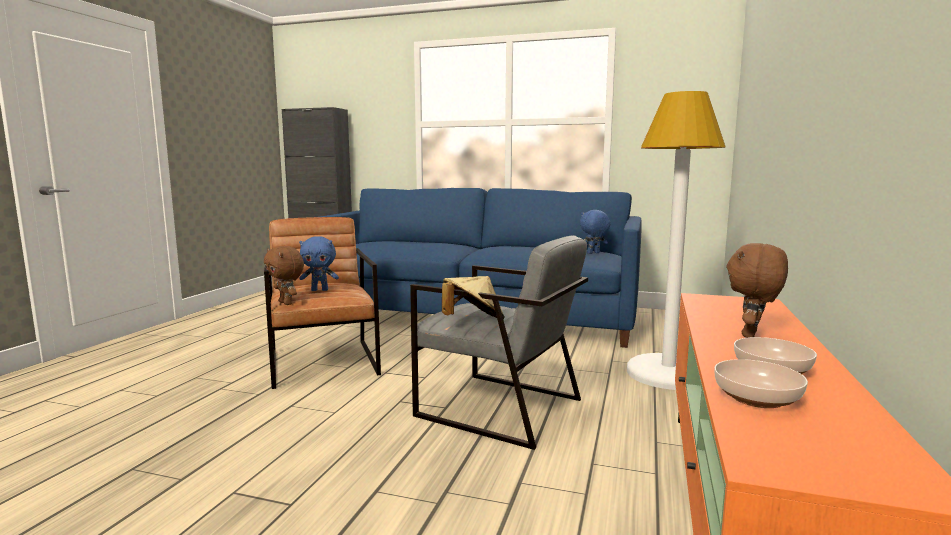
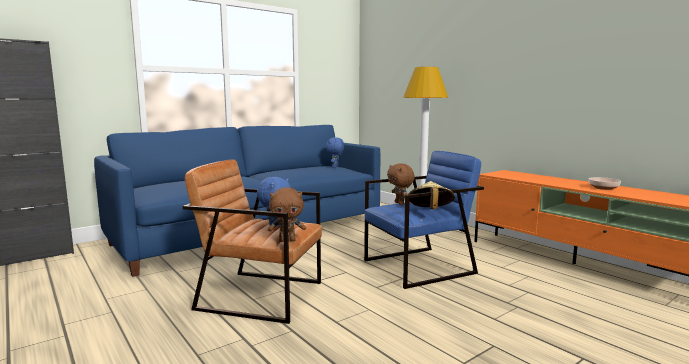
camera: 55 degrees left, 0 degrees up
grey armchair [410,235,588,450] -> blue armchair [364,151,484,289]
bowl [714,359,808,408] -> none
brown plush toy [726,243,788,338] -> brown plush toy moved to [387,163,415,205]

